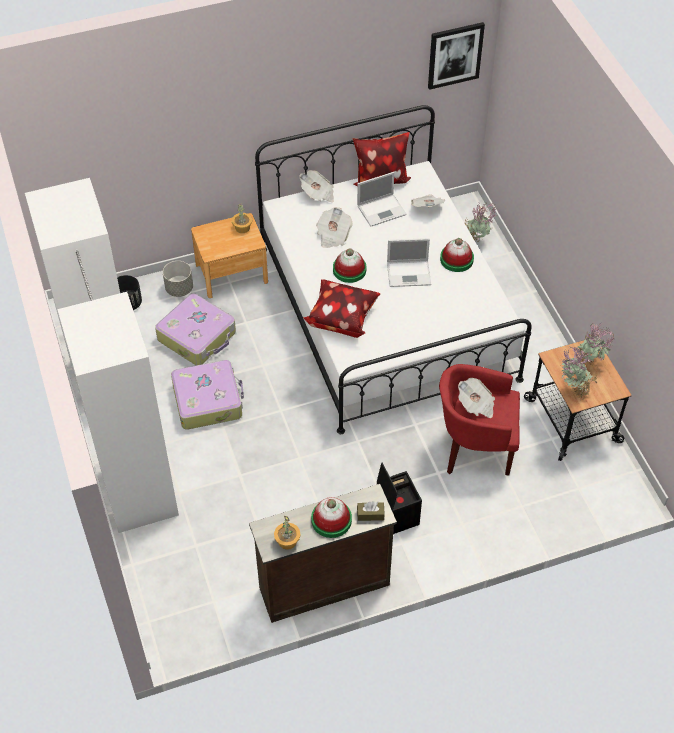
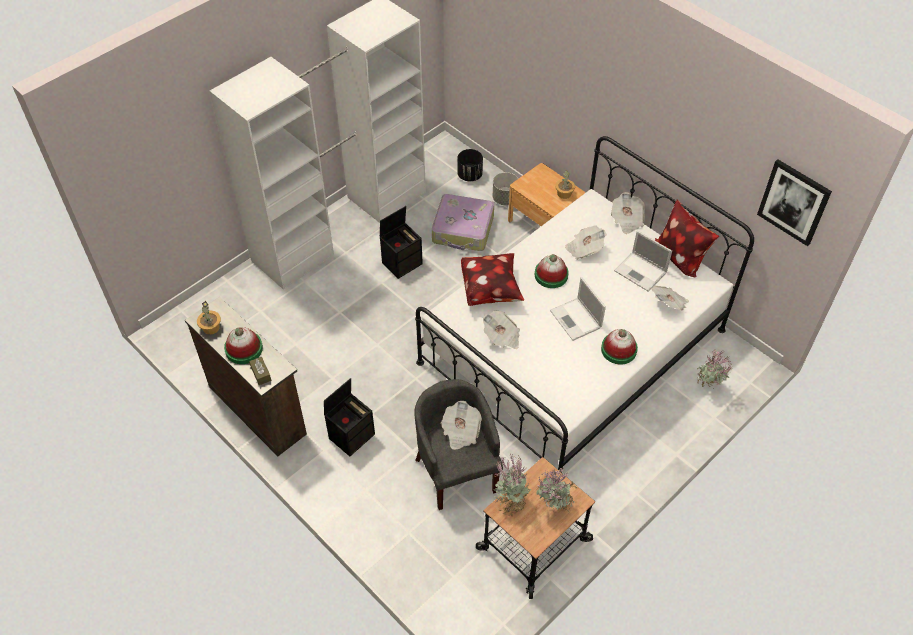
camera: 65 degrees right, 0 degrees up
suitcase [171,360,244,430] -> black storage box [380,206,423,279]
red armchair [439,364,520,475] -> grey armchair [414,379,503,510]
none -> newspaper [483,311,520,349]

